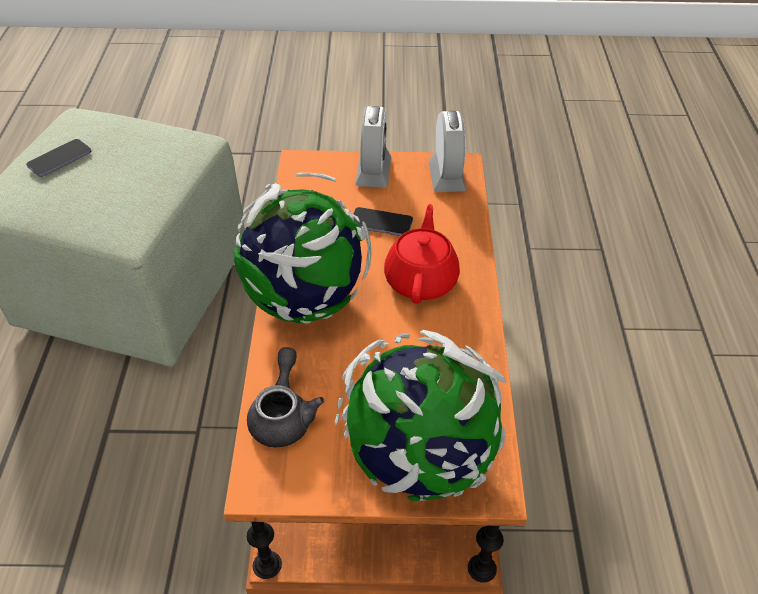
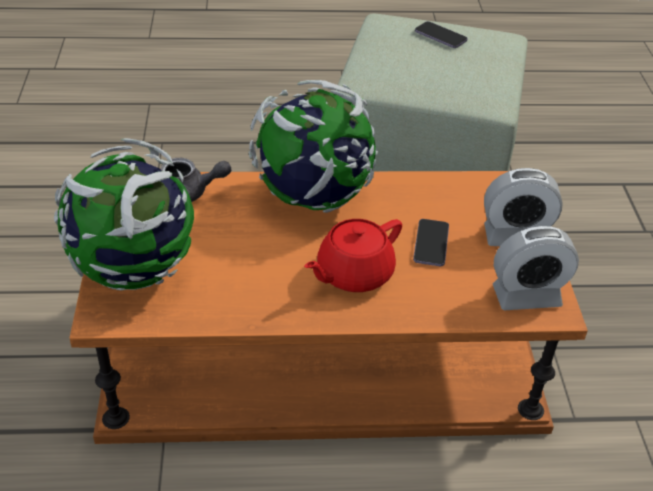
camera: 85 degrees right, 5 degrees down
red teapot [384,204,460,304] -> red teapot turned 135 degrees clockwise [304,219,402,292]

